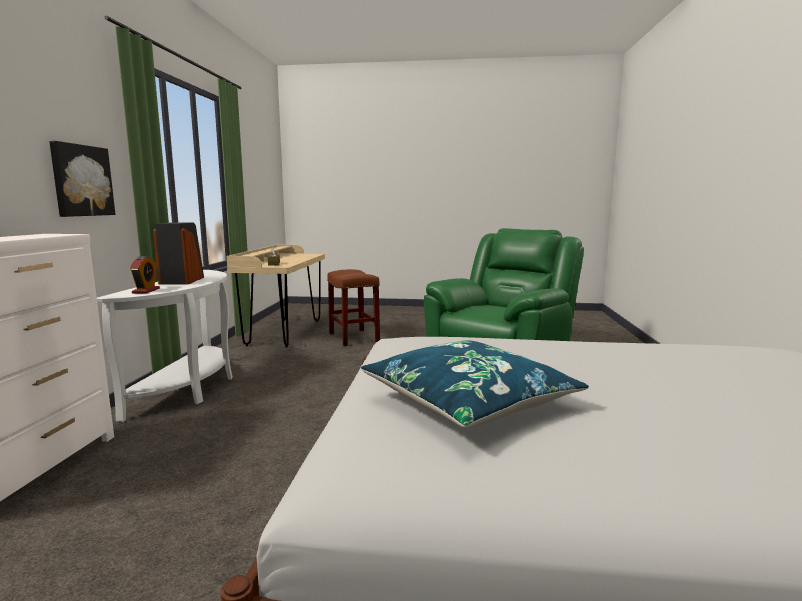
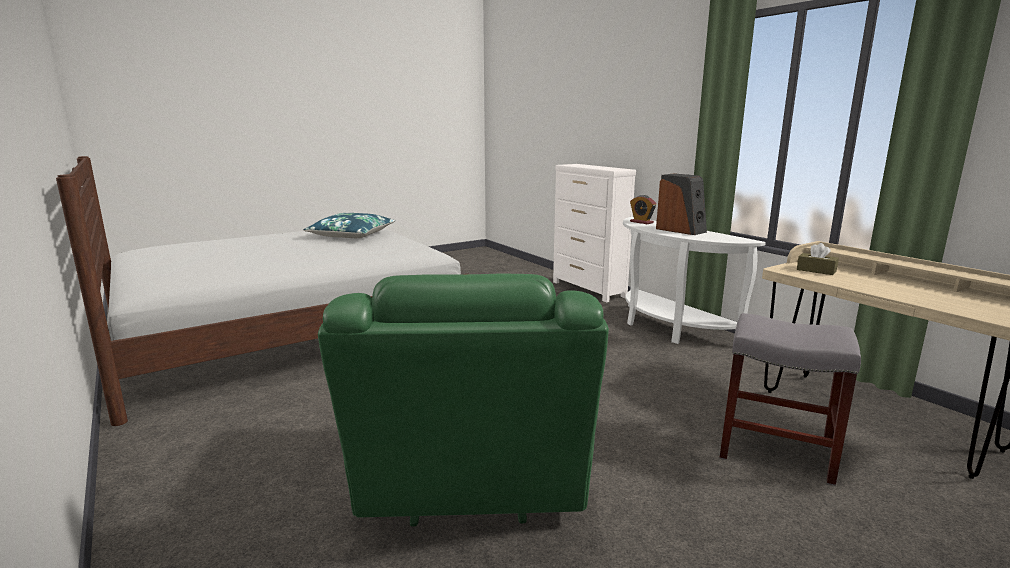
camera: 140 degrees right, 5 degrees up
picture [49,141,115,217] -> none
brown stool [327,269,380,347] -> grey stool [719,313,861,486]

